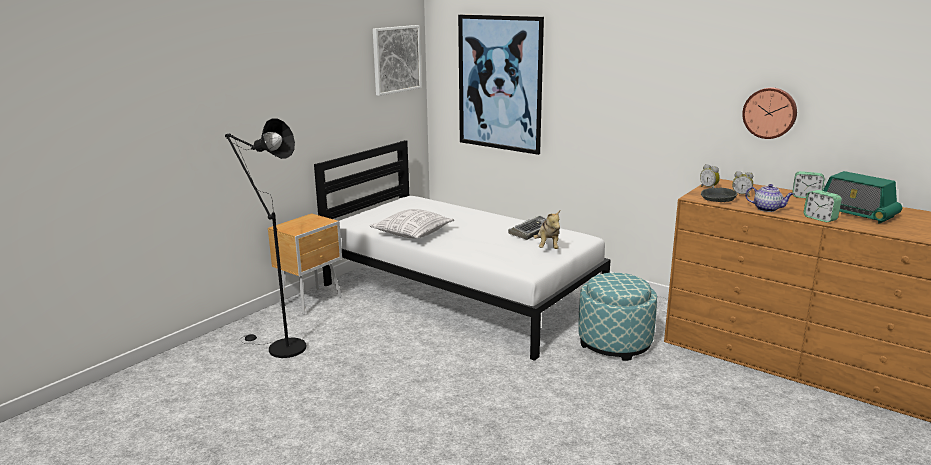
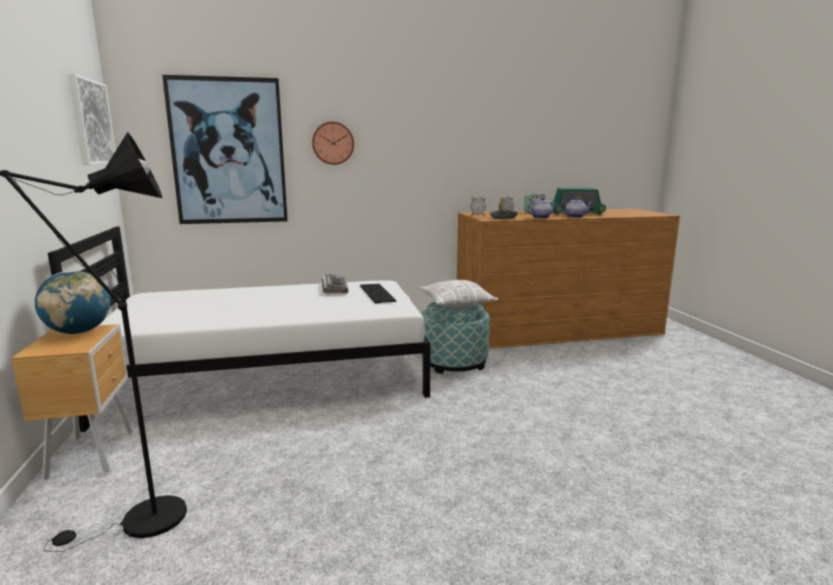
camera: 50 degrees left, 5 degrees down
pillow [370,209,454,238] -> pillow moved to [419,280,499,307]
plush toy [533,210,560,249] -> keyboard [360,284,397,303]
wall clock [742,88,797,139] -> wall clock moved to [312,122,354,165]
alarm clock [803,190,842,223] -> teapot [559,197,593,218]
none -> globe [35,271,111,334]

